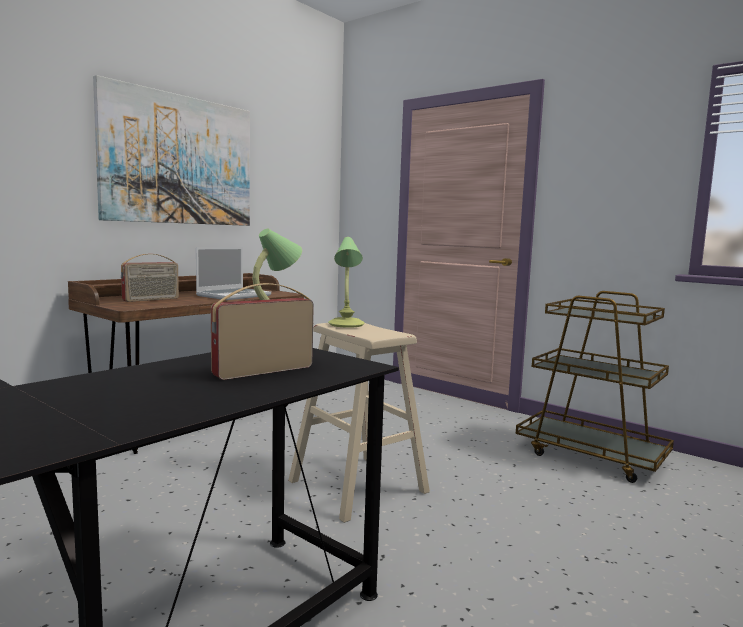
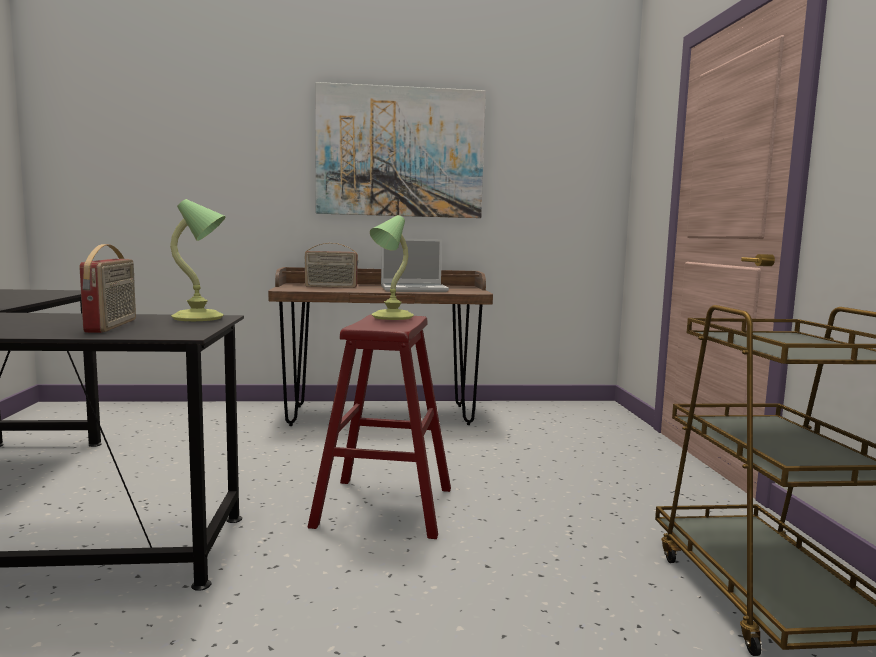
camera: 45 degrees right, 0 degrees up
radio [211,283,314,380] -> radio turned 75 degrees clockwise [79,244,136,333]
beige stool [289,323,430,523] -> red stool [307,314,451,539]

